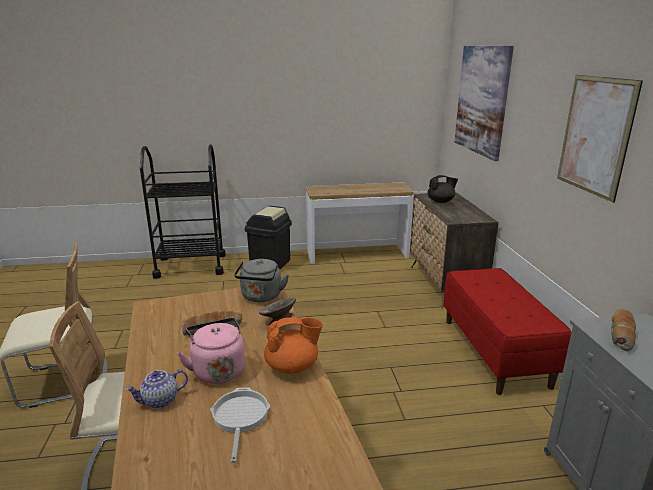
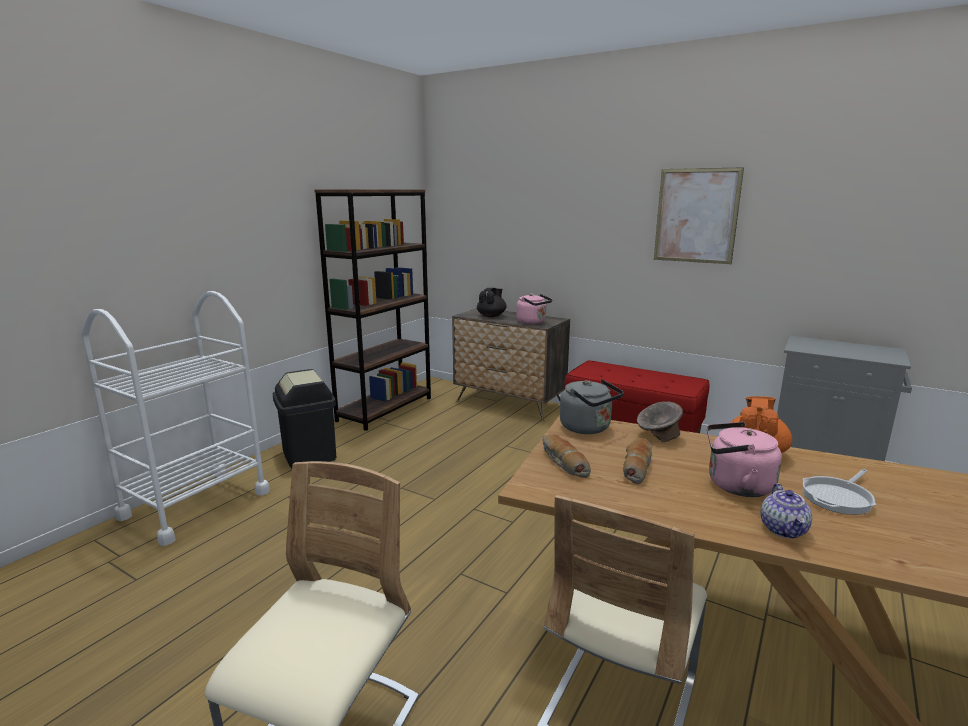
camera: 50 degrees left, 5 degrees down
black cart [140,144,226,279] -> white cart [81,291,270,546]
frying pan [210,387,270,463] -> frying pan turned 75 degrees counterclockwise [803,469,876,515]
console table [306,182,414,264] -> brown bookcase [314,189,431,431]
picture [454,46,514,161] -> none
bread [611,309,636,352] -> bread moved to [542,434,591,478]
none -> pink kettle [516,294,552,324]

